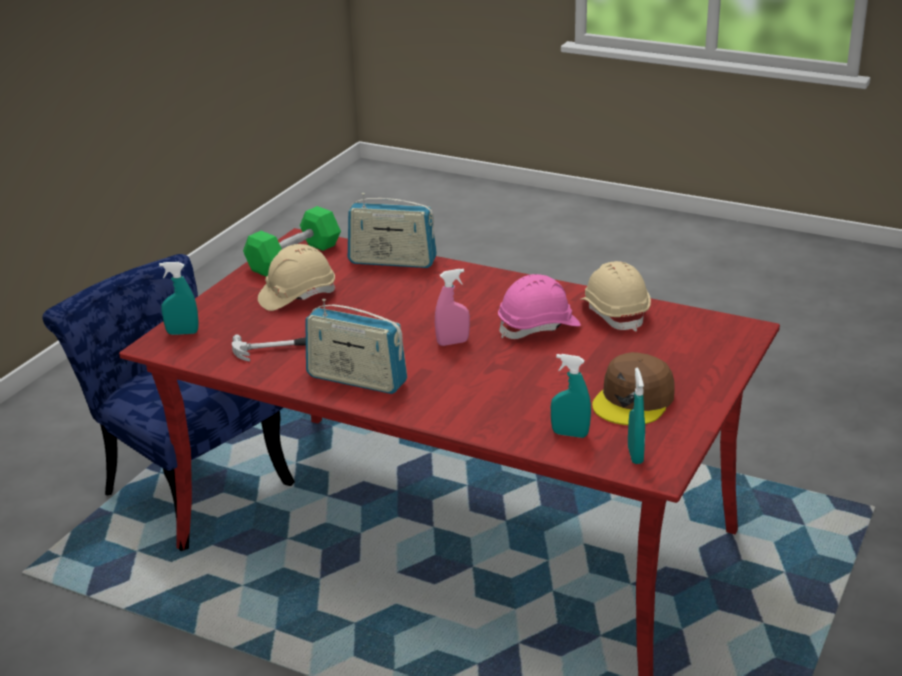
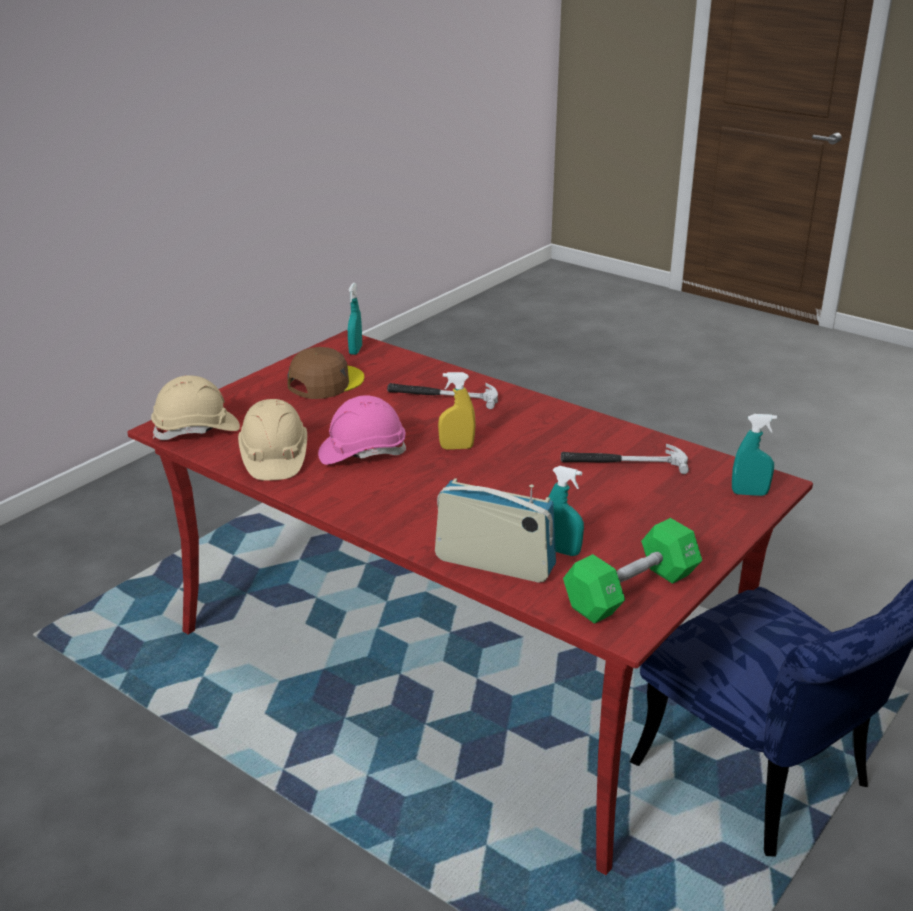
camera: 170 degrees left, 0 degrees up
beige hard hat [258,244,335,311] -> beige hard hat moved to [151,375,240,440]
radio [305,299,407,394] -> none
pink spray bottle [435,269,470,346] -> yellow spray bottle [438,372,476,450]
turquoise spray bottle [551,354,591,438] -> turquoise spray bottle moved to [549,466,584,556]
none -> hammer [387,383,498,409]

